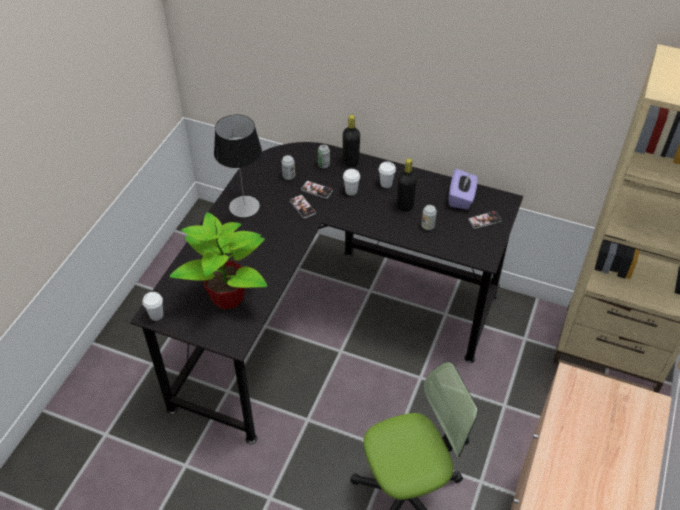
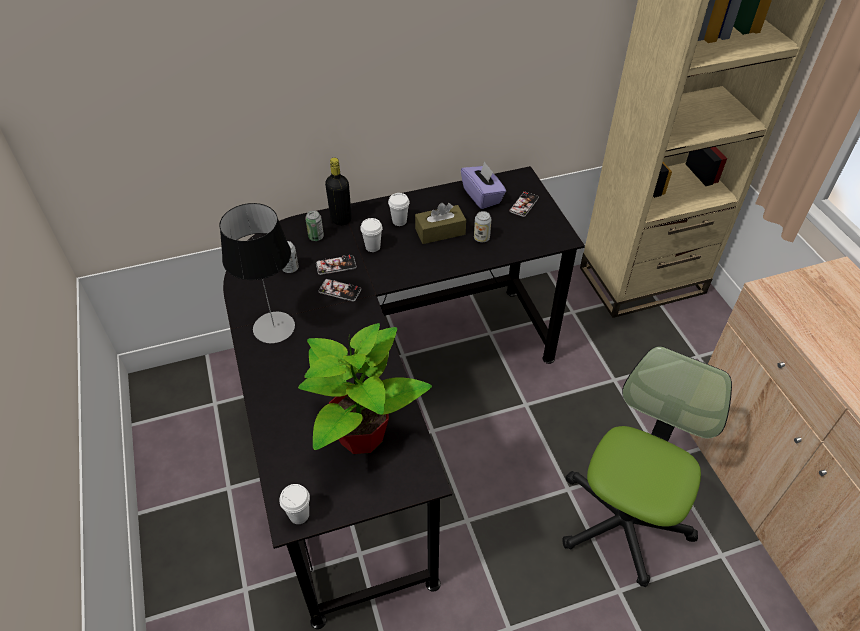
camera: 40 degrees left, 0 degrees up
black bottle [397,158,417,212] -> brown tissue box [415,203,466,244]

